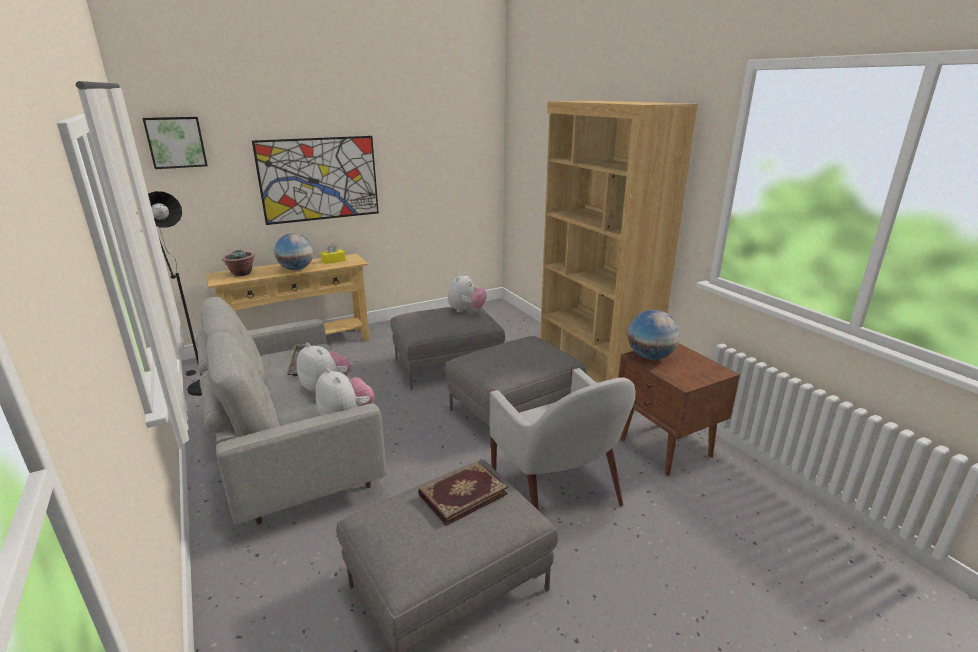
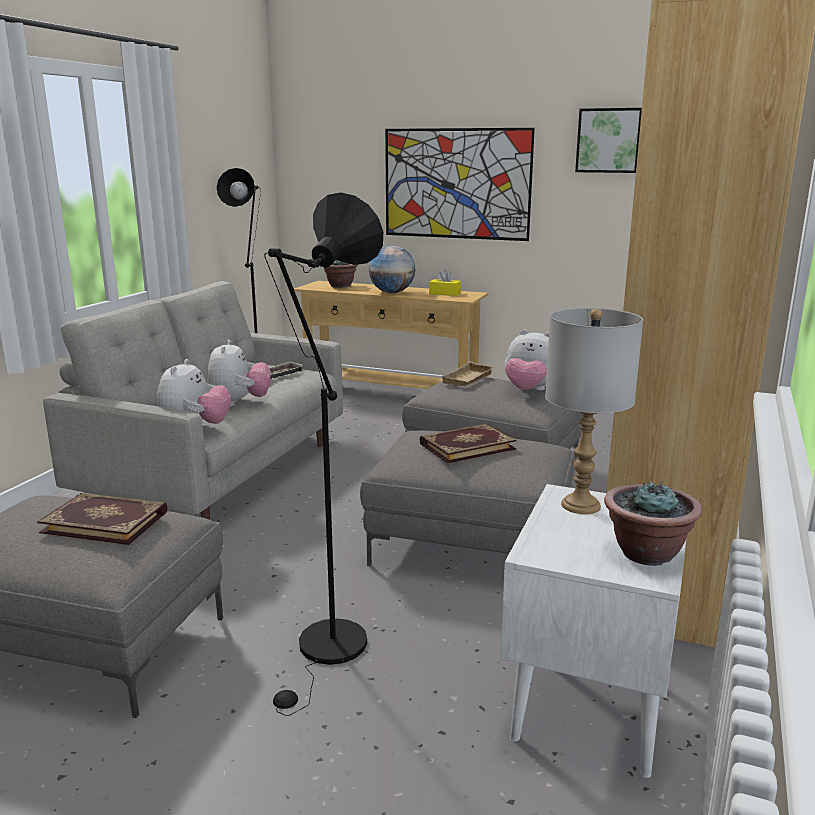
camera: 50 degrees right, 5 degrees down
picture [142,117,208,169] -> picture moved to [575,108,642,173]
plush toy [448,272,487,313] -> plush toy turned 45 degrees clockwise [505,329,549,391]
white armchair [489,368,635,511] -> black floor lamp [264,192,383,716]
brown nightstand [618,343,740,476] -> white nightstand [500,484,686,778]
globe [628,310,680,360] -> grey table lamp [545,308,643,514]
none -> book [420,424,517,464]
none -> beige tray [442,361,495,386]
none -> potted plant [604,481,702,566]

